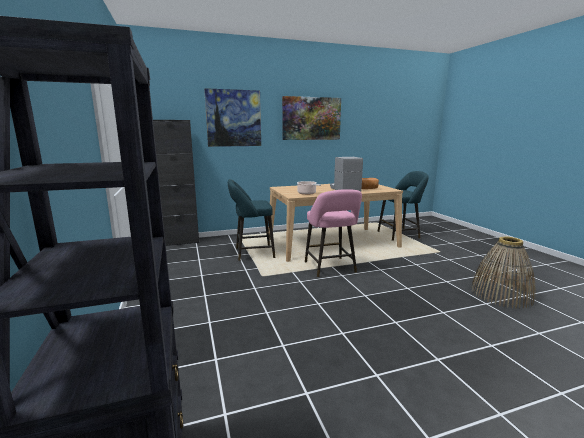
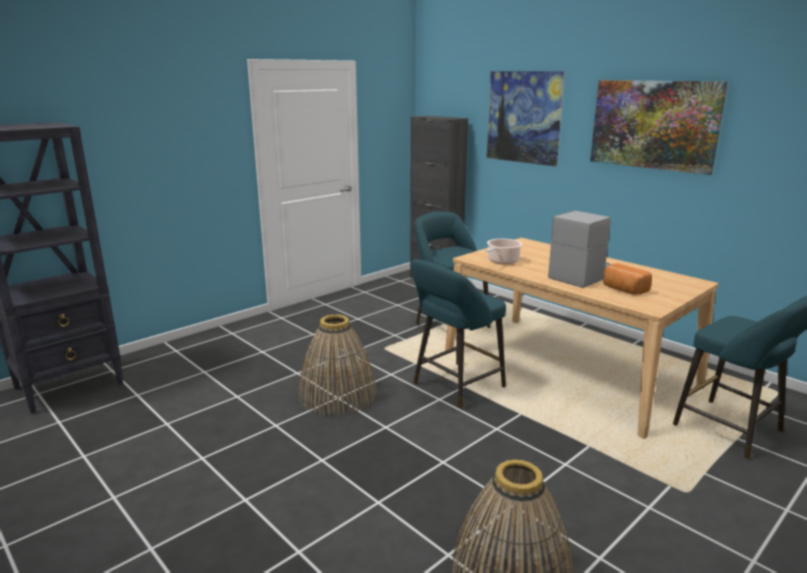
camera: 65 degrees right, 5 degrees up
pink stool [305,189,362,277] -> turquoise stool [411,259,506,409]
none -> basket [299,314,376,416]

